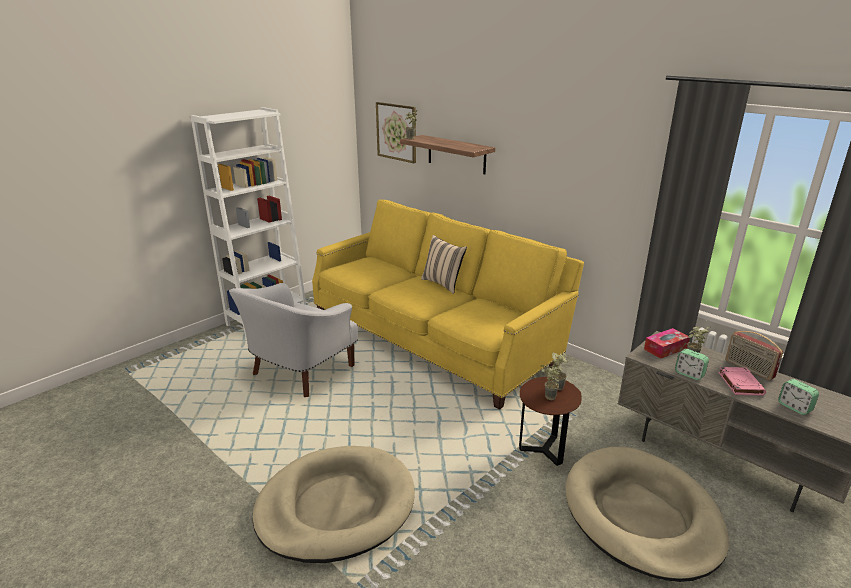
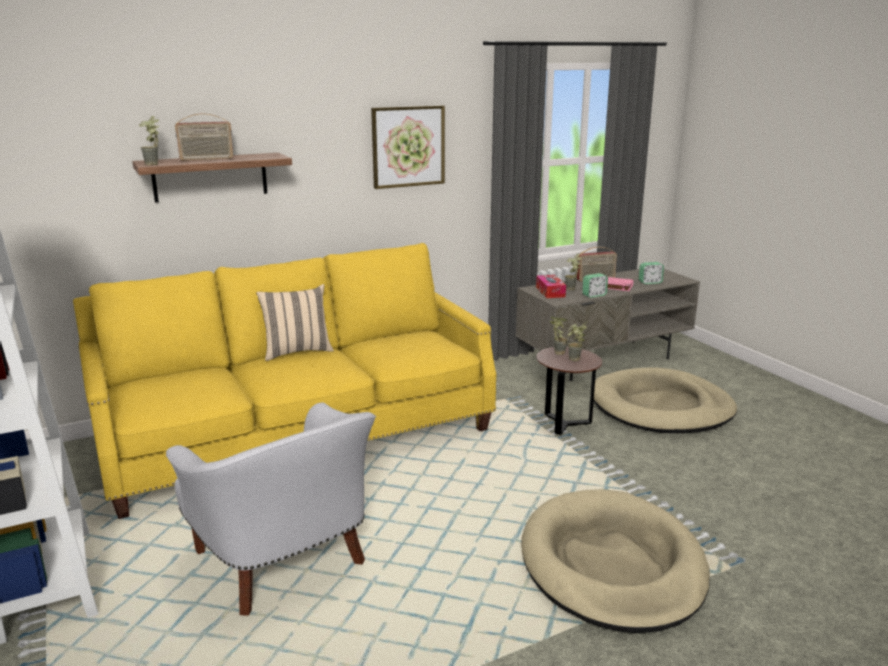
camera: 70 degrees left, 5 degrees down
picture [376,102,416,163] -> picture moved to [371,105,445,189]
none -> radio [175,114,233,161]

